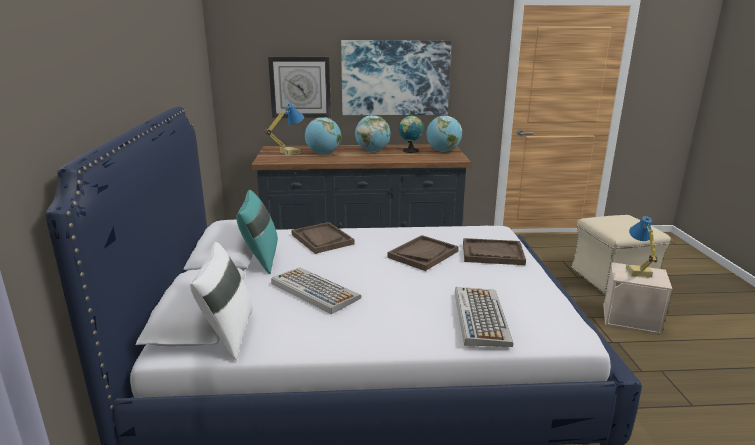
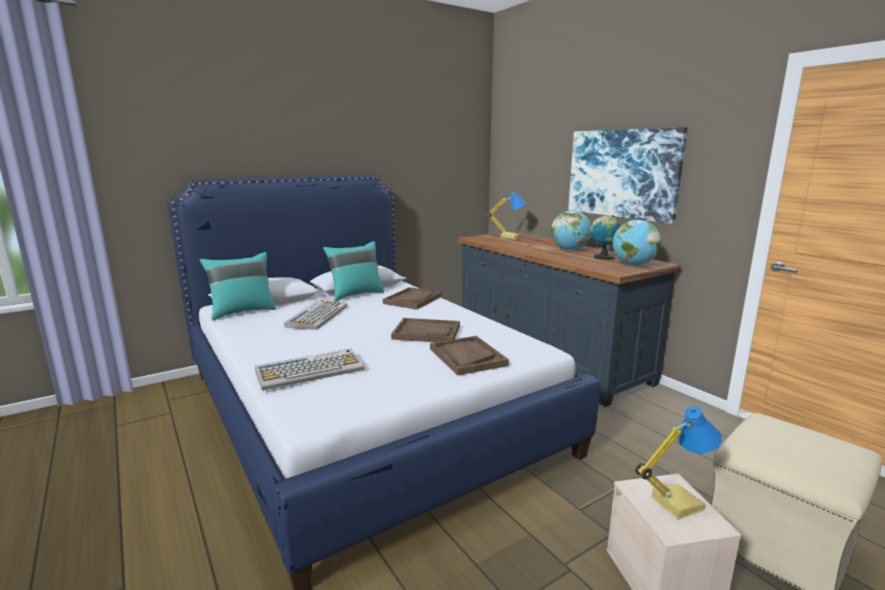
camera: 60 degrees right, 5 degrees down
white pillow [190,242,252,360] -> turquoise pillow [200,252,276,321]
wall clock [268,57,331,118] -> none
globe [305,117,341,155] -> none

